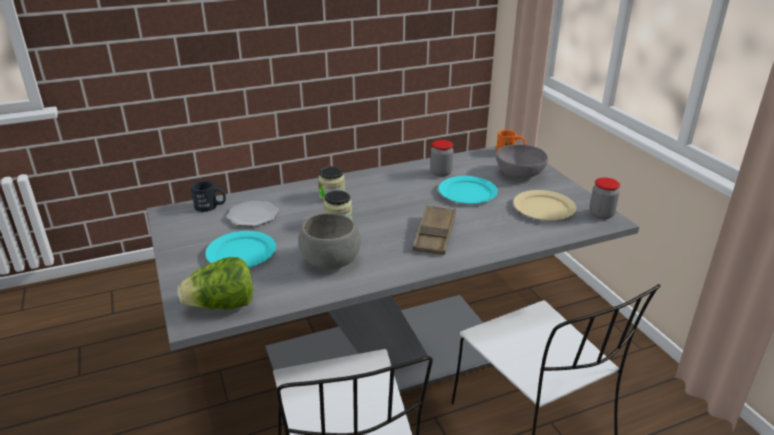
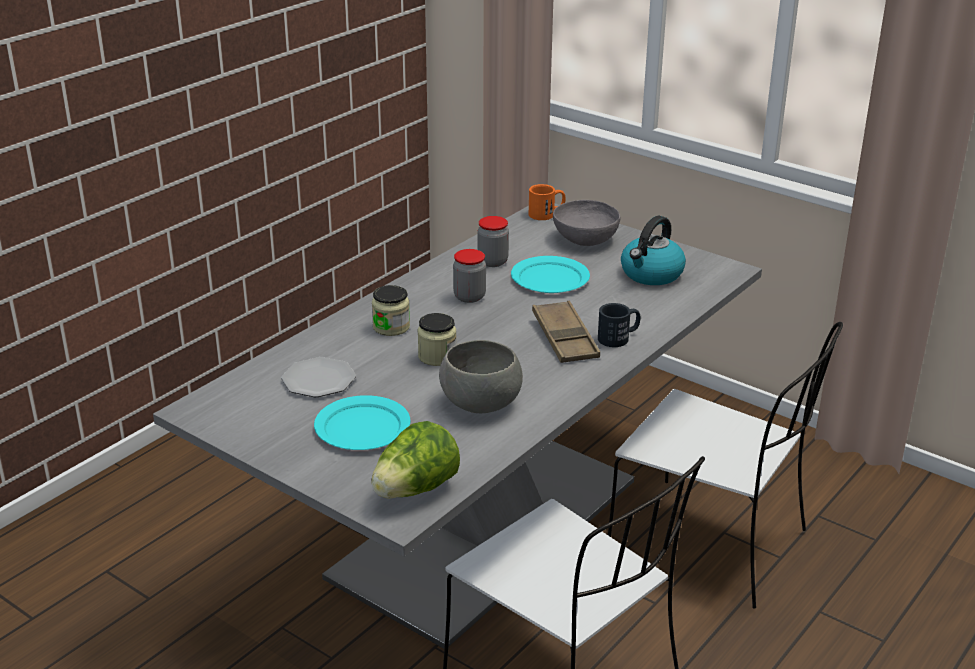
camera: 30 degrees left, 0 degrees up
black mug [191,180,226,212] -> black mug moved to [598,303,640,347]
beige plate [513,190,576,220] -> kettle [621,216,686,285]
jar [589,178,620,219] -> jar moved to [453,249,486,303]

